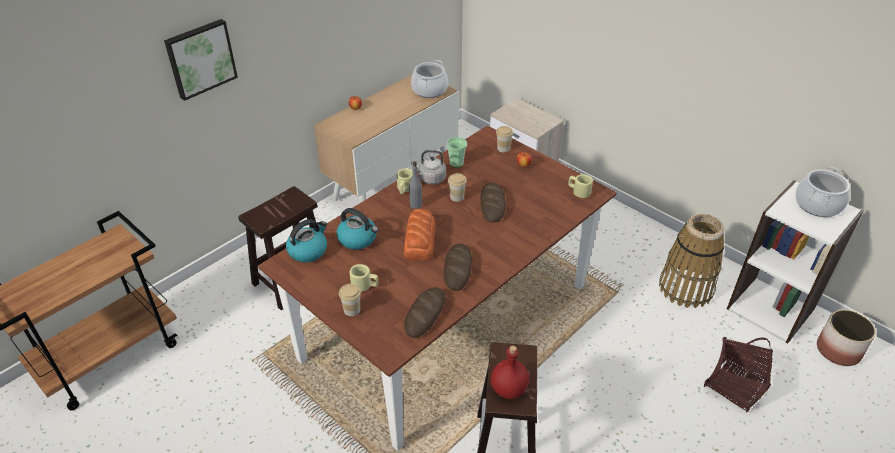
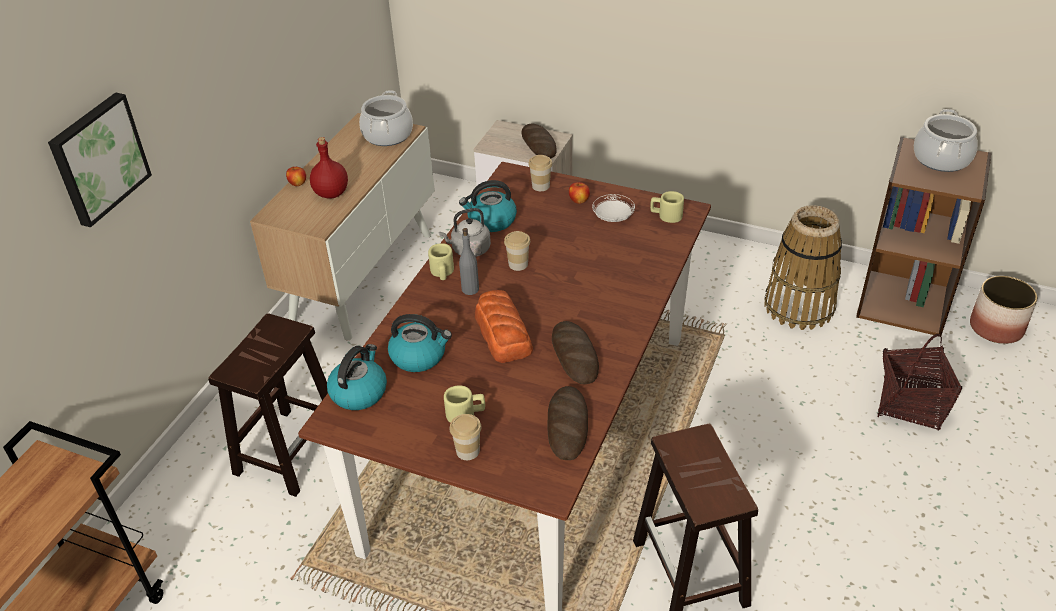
camera: 20 degrees left, 0 degrees up
cup [447,137,467,168] -> kettle [459,180,517,232]
bread [480,183,506,222] -> bread moved to [522,123,557,159]
red bottle [491,346,529,399] -> red bottle moved to [310,137,348,199]
white bookcase [727,180,863,344] -> brown bookcase [856,137,992,337]
none -> white plate [592,194,635,222]

